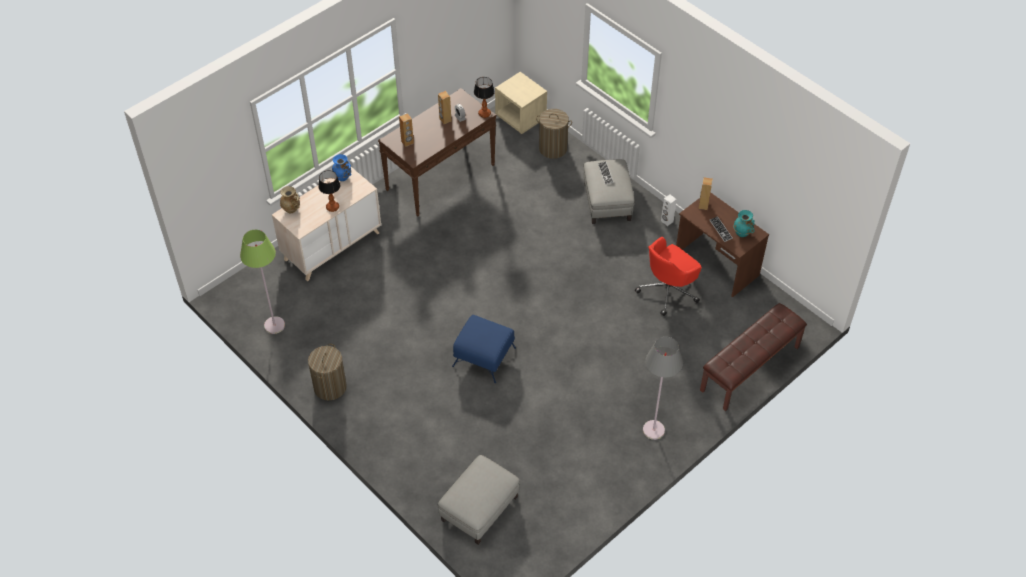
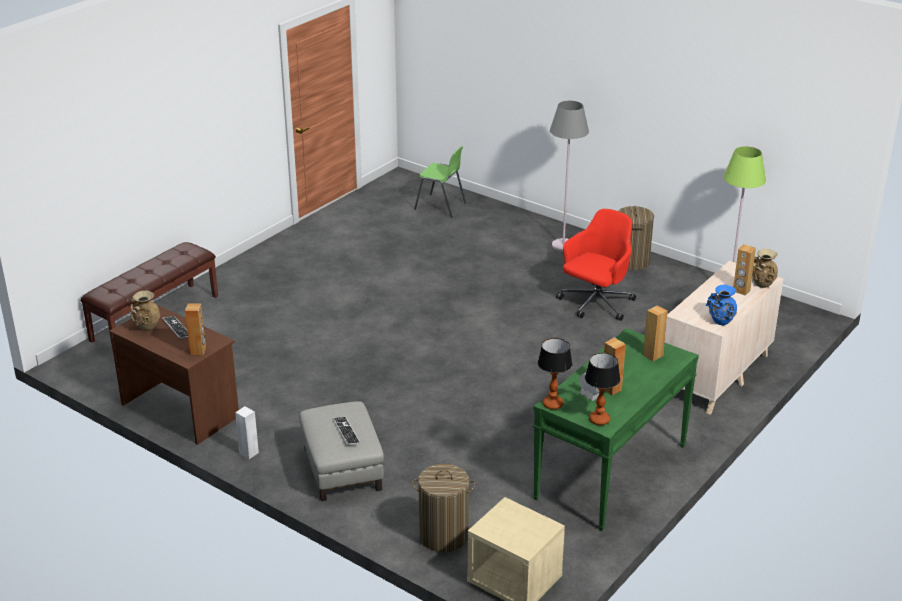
camera: 170 degrees right, 20 degrees down
table lamp [318,170,340,212] -> table lamp moved to [585,353,620,425]
brown console table [378,88,496,217] -> green console table [533,328,699,531]
grey ottoman [438,455,520,545] -> green chair [414,146,466,217]
blue ottoman [452,315,516,383] -> none
red office chair [635,237,702,316] -> red office chair moved to [556,209,636,321]
grey floor lamp [643,337,683,440] -> grey floor lamp moved to [550,101,589,251]
turquoise vase [733,210,755,237] -> beige vase [131,290,160,331]
none -> brown speaker [733,244,756,295]

